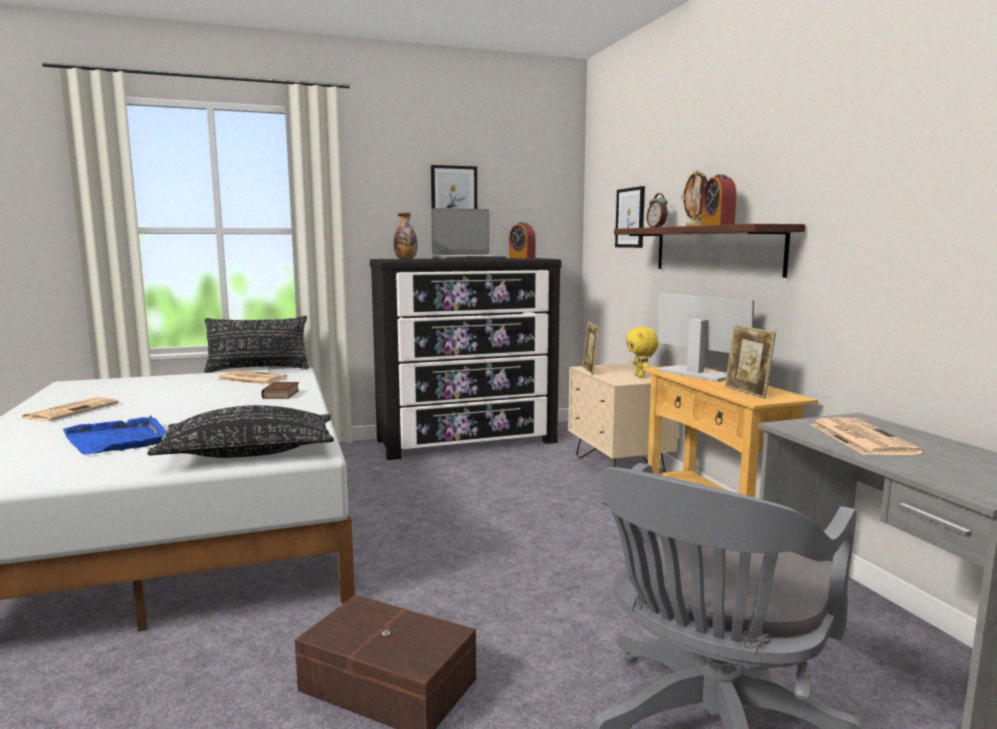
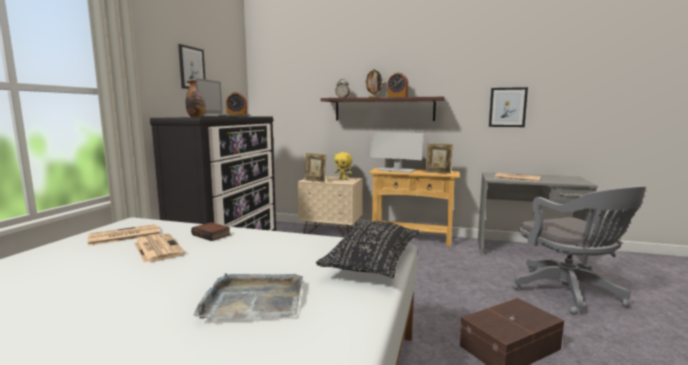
camera: 55 degrees left, 0 degrees up
newspaper [22,397,119,422] -> newspaper moved to [134,233,185,263]
blue tray [63,415,167,455] -> grey tray [194,273,303,320]
black pillow [204,316,309,373] -> none
picture [615,186,645,248] -> picture moved to [489,87,528,127]
monitor [658,293,754,382] -> monitor turned 150 degrees counterclockwise [370,132,424,173]

